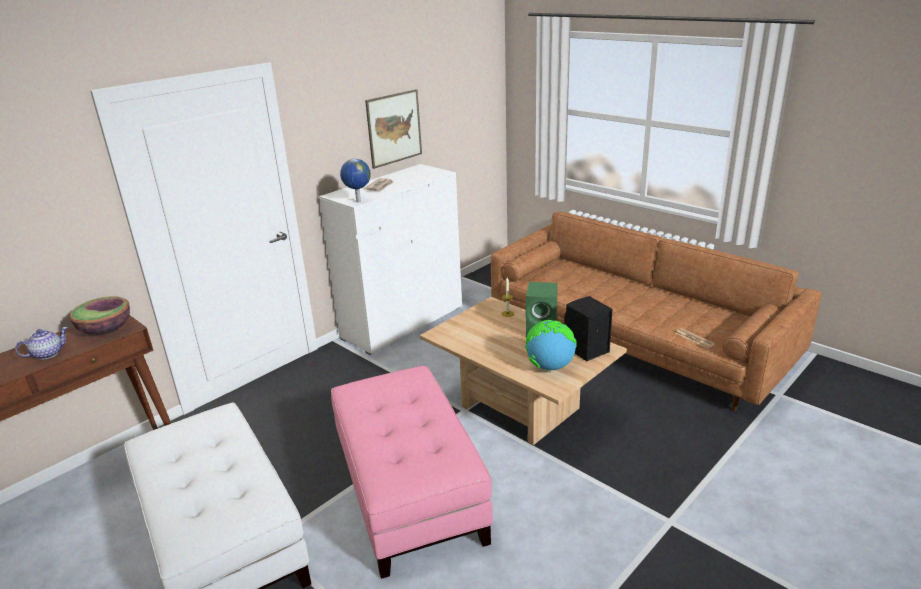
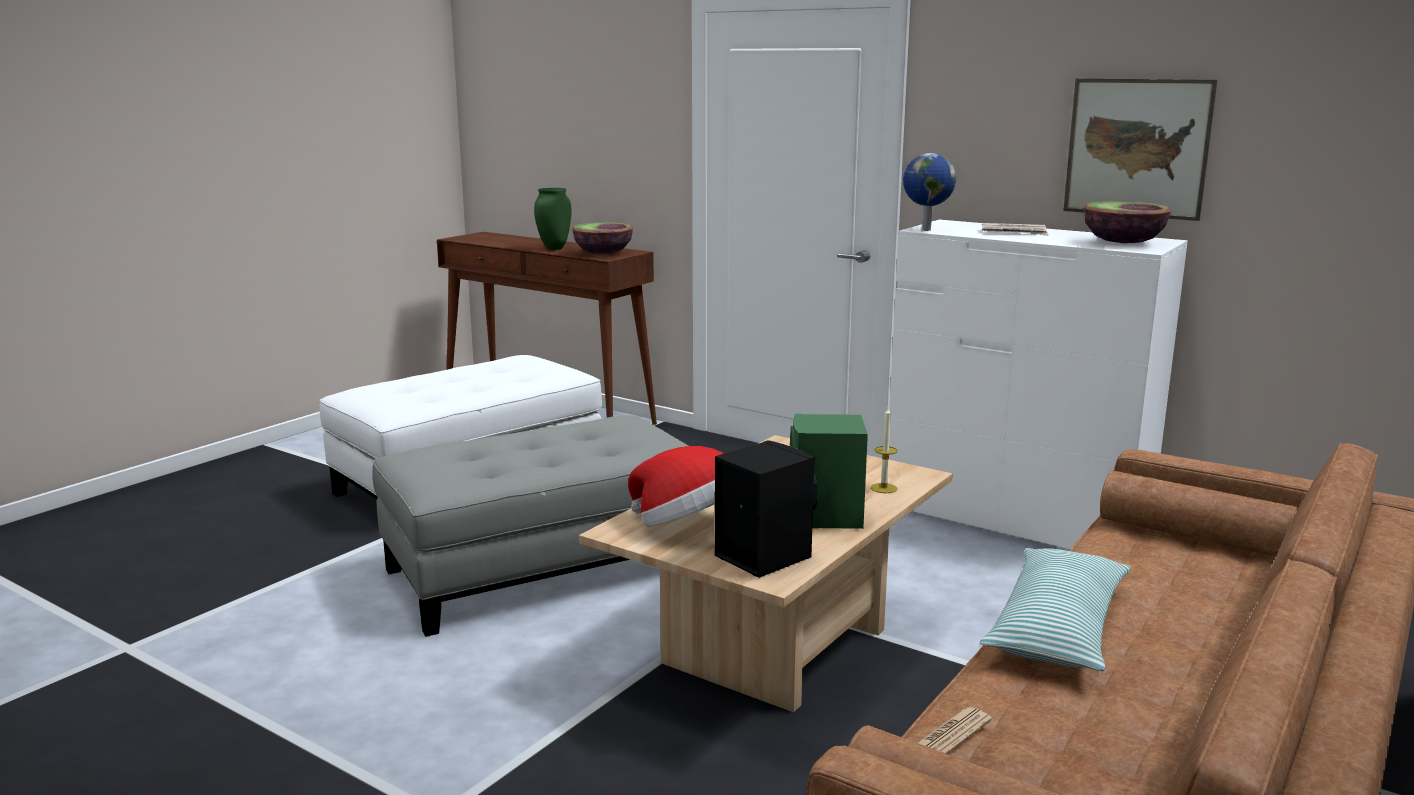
camera: 80 degrees right, 10 degrees down
teapot [15,327,68,360] -> green vase [534,188,572,250]
pink ottoman [331,366,493,579] -> grey ottoman [372,415,688,637]
globe [525,320,577,370] -> hat [628,446,724,527]
none -> pillow [980,548,1131,671]
none -> bowl [1084,201,1171,243]

